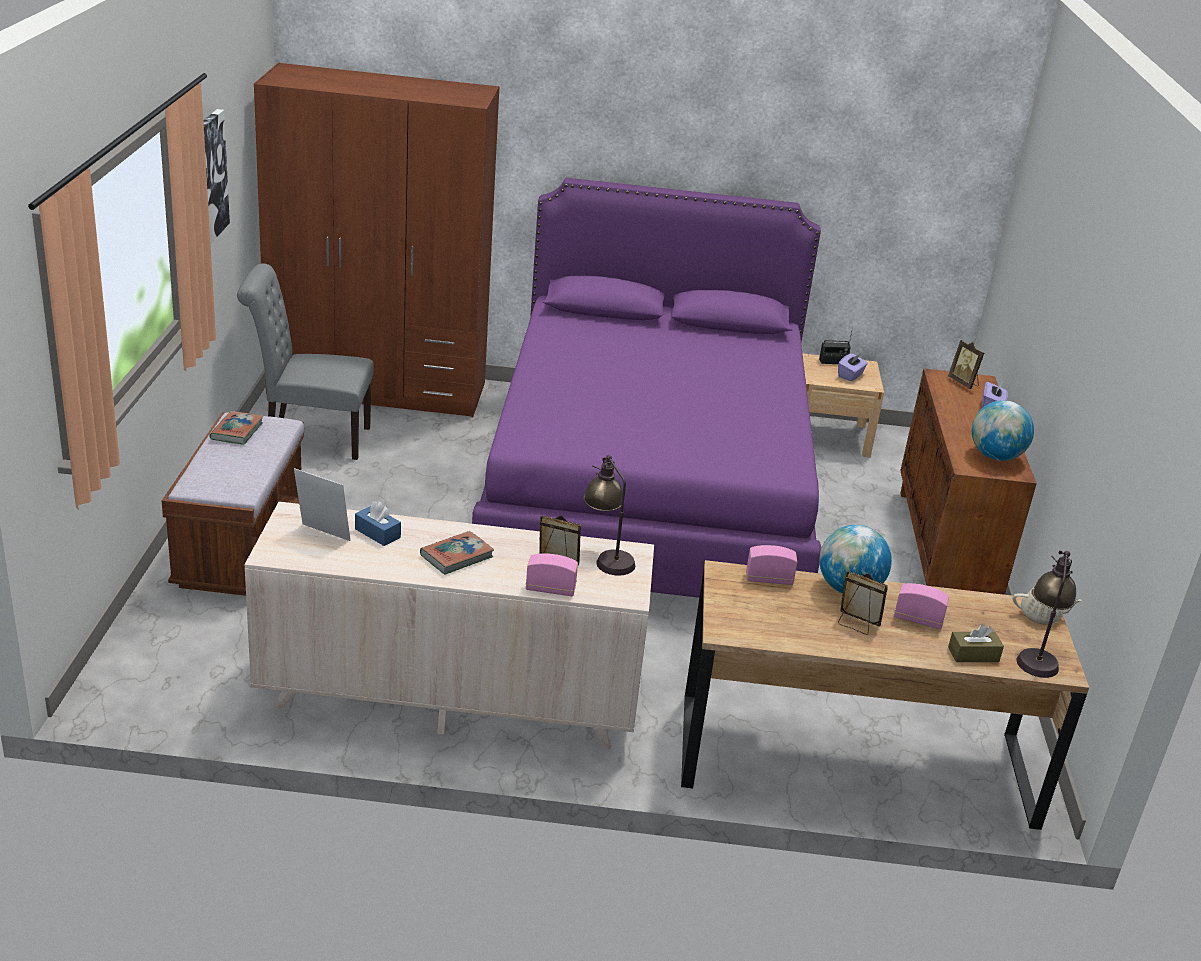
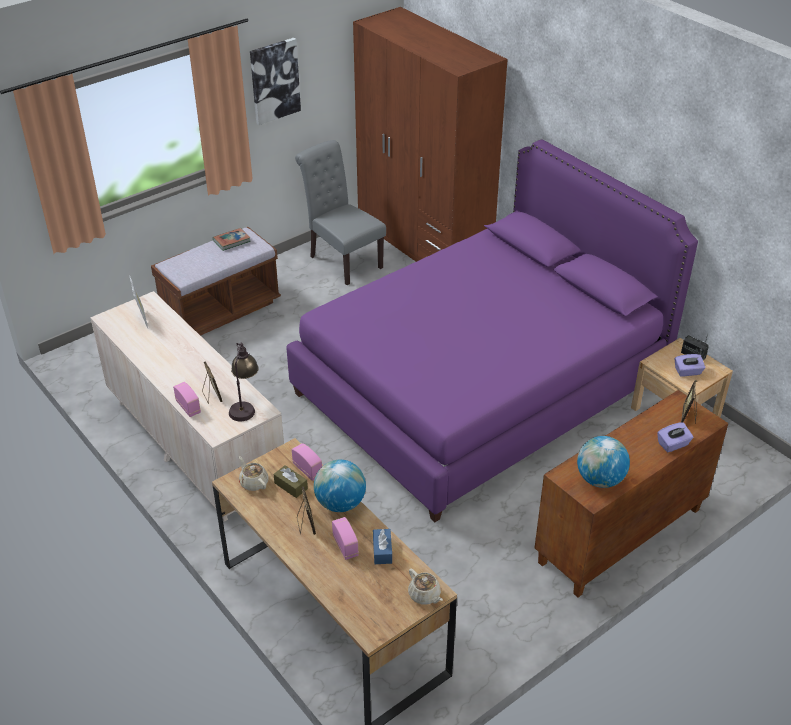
camera: 50 degrees right, 10 degrees up
blue tissue box [355,501,401,546] -> blue tissue box moved to [373,529,392,564]
book [420,531,494,575] -> none
brown tissue box [948,624,1004,662] -> brown tissue box moved to [274,465,308,498]
table lamp [1017,551,1076,678] -> none
none -> beige teapot [239,456,268,491]

